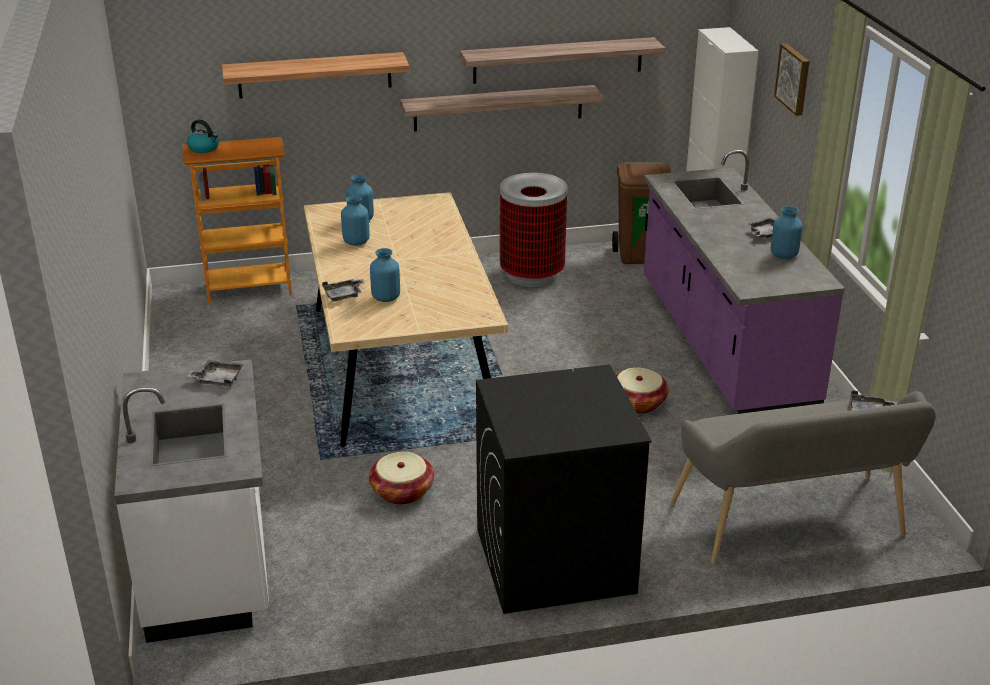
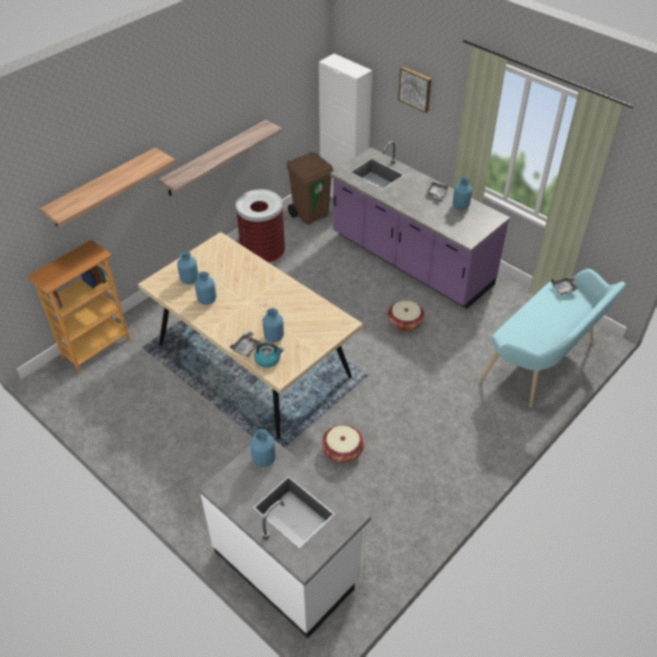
camera: 35 degrees left, 15 degrees up
kettle [187,119,219,153] -> kettle moved to [254,342,284,368]
grey tray [187,360,244,387] -> blue vase [250,429,276,467]
shelf [460,37,665,84] -> none
black washing machine [476,364,651,614] -> none
grey bench [670,391,936,564] -> turquoise bench [480,269,626,408]

